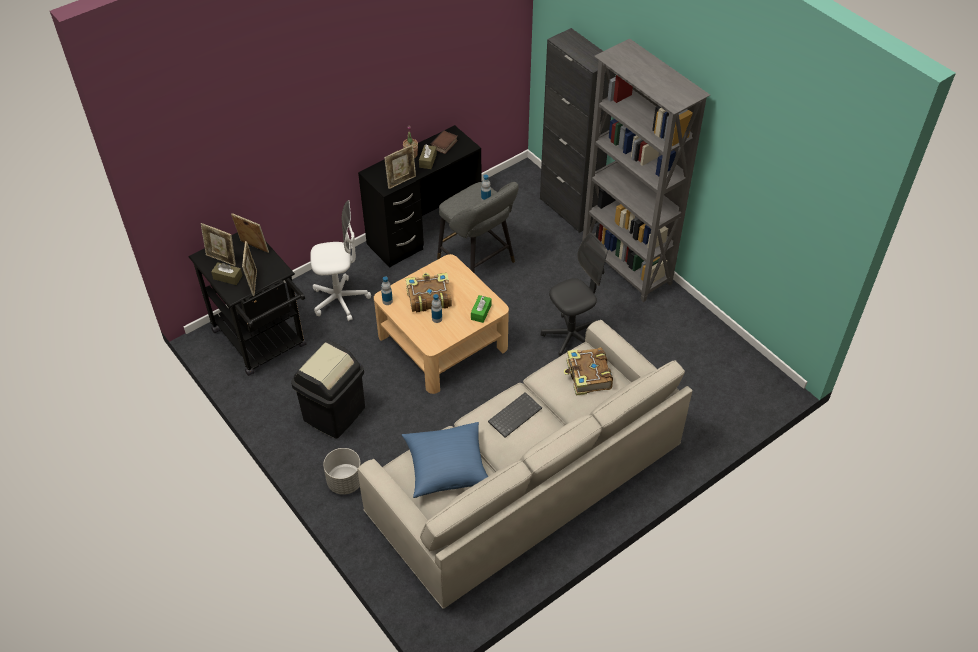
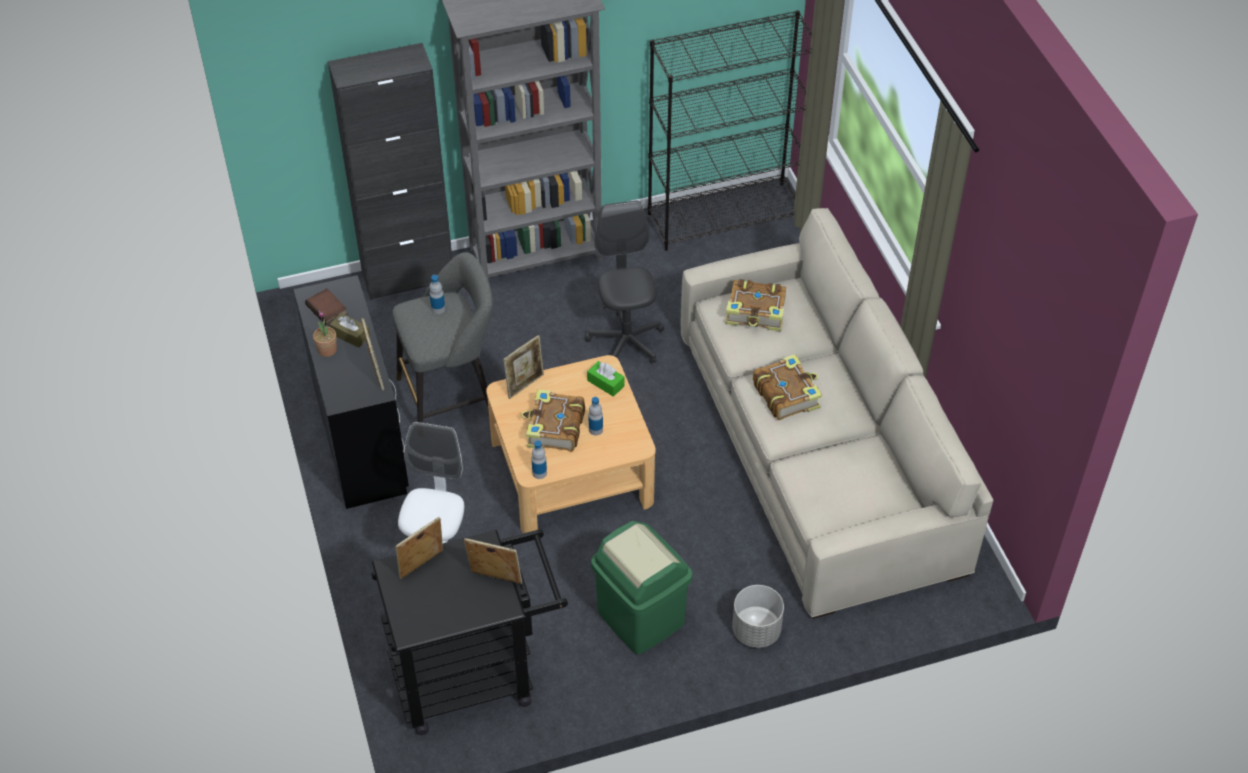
camera: 70 degrees left, 0 degrees up
picture frame [201,223,236,266] -> picture frame moved to [503,335,544,399]
brown tissue box [211,262,242,285] -> none
black trash can [291,340,365,438] -> green trash can [591,521,692,654]
blue pillow [402,422,488,498] -> none
keyboard [488,392,542,438] -> book [753,354,822,420]
none -> black bookcase [648,10,812,251]

